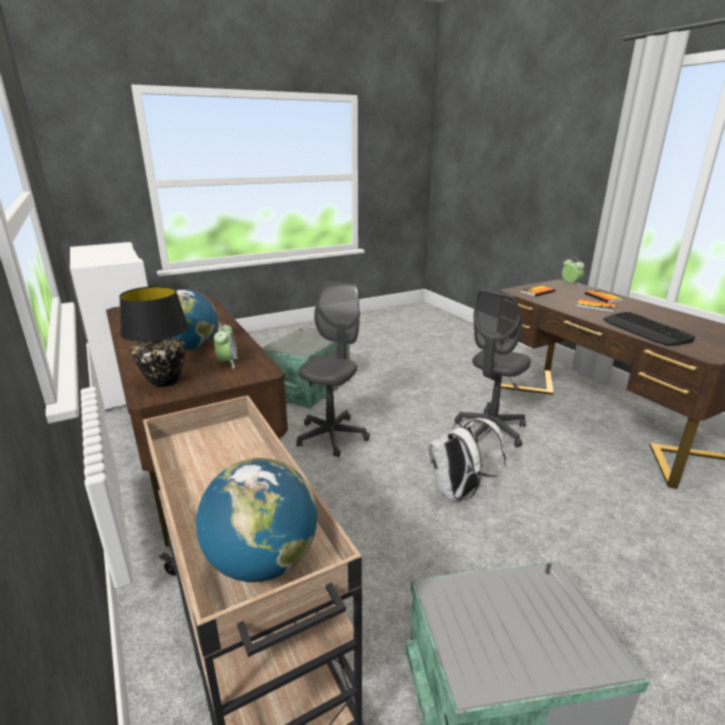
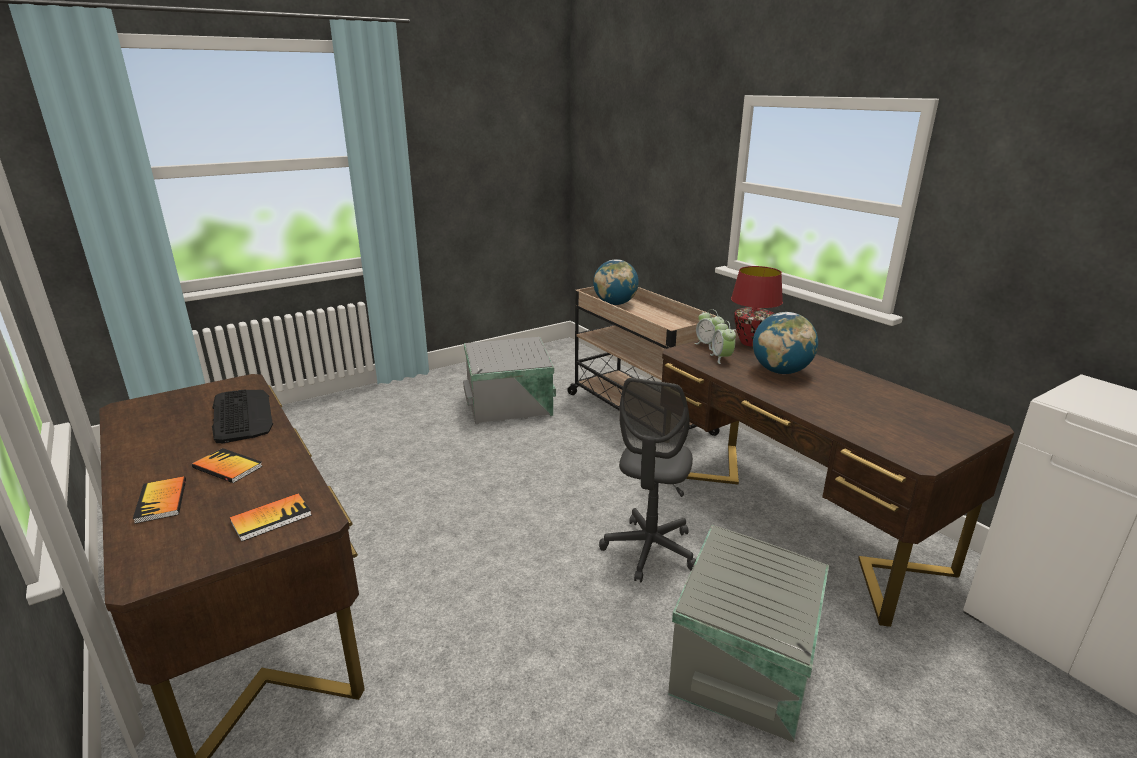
camera: 175 degrees right, 0 degrees up
black table lamp [119,286,189,387] -> red table lamp [731,266,783,347]
white backpack [428,418,506,502] -> none
grey office chair [454,289,531,448] -> none
alarm clock [562,257,584,286] -> alarm clock moved to [694,309,724,350]

